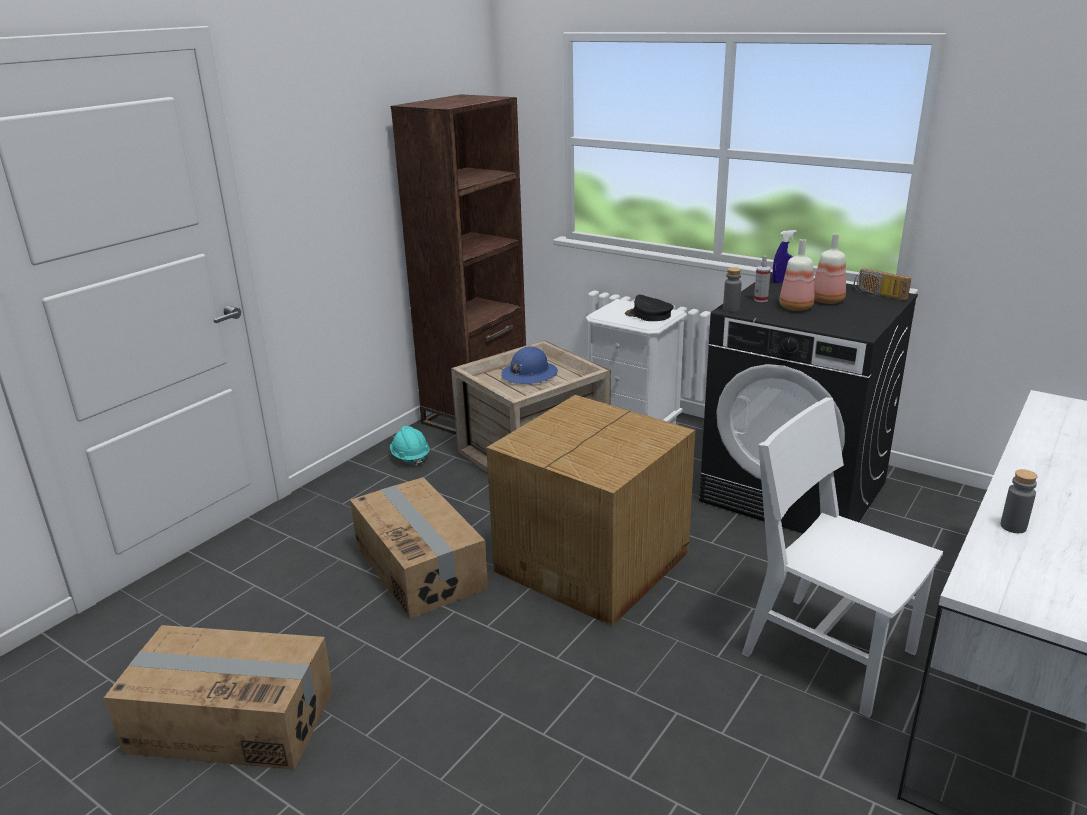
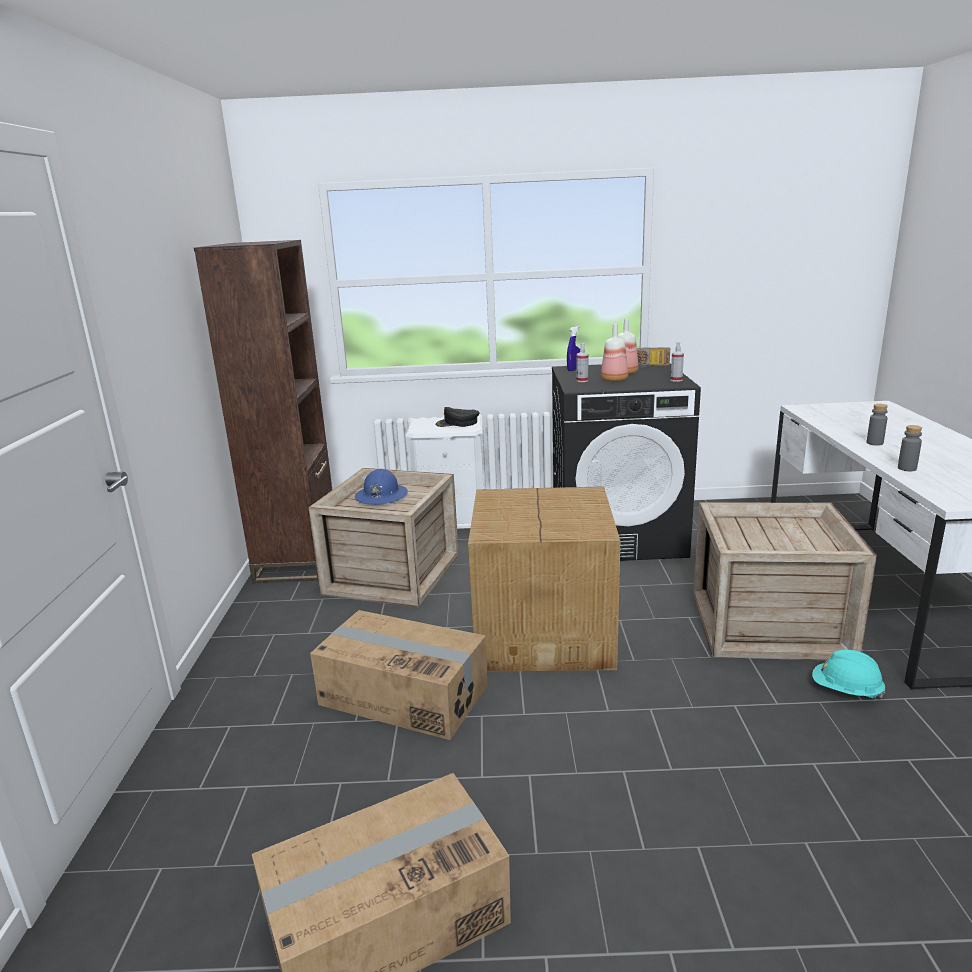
camera: 35 degrees left, 5 degrees down
turquoise hard hat [390,426,430,467] -> turquoise hard hat moved to [812,650,885,698]
grey bottle [723,267,742,312] -> grey bottle moved to [867,404,888,446]
white chair [742,397,943,718] -> crate [693,502,877,660]
none -> spray bottle [671,342,684,382]

